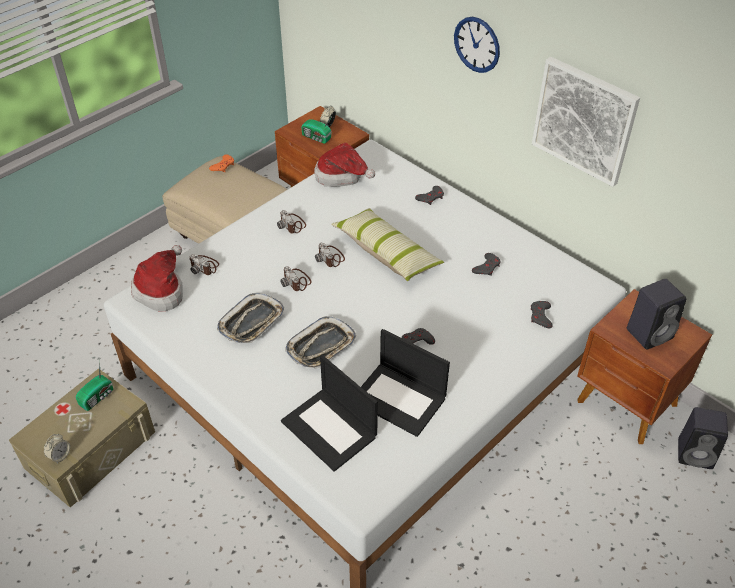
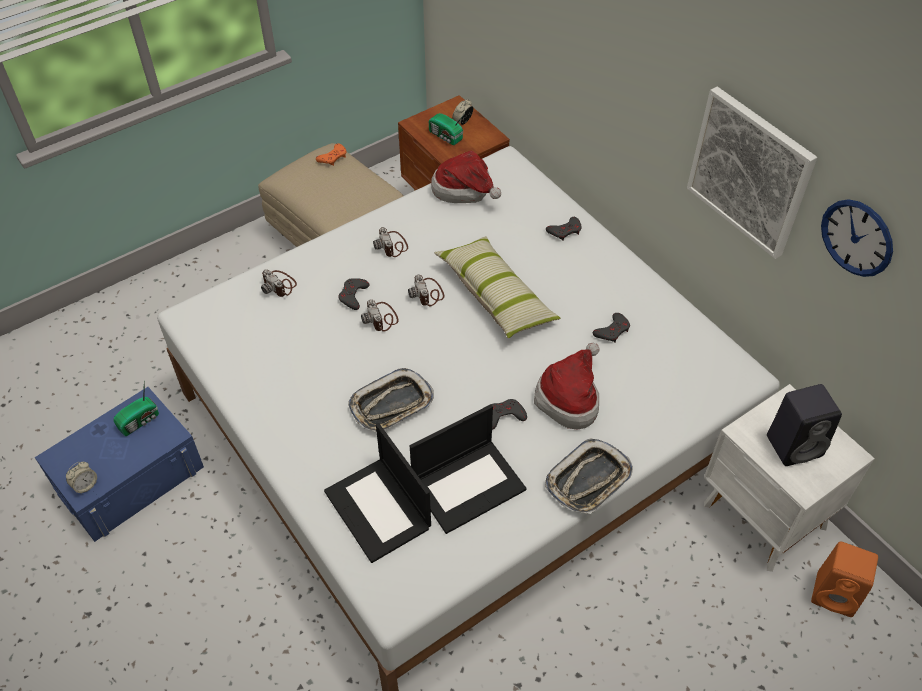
camera: 10 degrees right, 5 degrees up
beige storage box [9,368,155,508] -> blue storage box [35,387,204,542]
hat [131,245,183,311] -> hat moved to [534,342,600,429]
tray [217,293,284,343] -> tray moved to [545,439,633,514]
laptop [361,329,450,437] -> laptop turned 75 degrees counterclockwise [410,404,527,534]
wall clock [454,17,500,73] -> wall clock moved to [821,199,893,277]
grey game controller [530,301,553,328] -> grey game controller moved to [338,278,369,310]
brown nightstand [577,289,712,444] -> white nightstand [704,384,875,572]
black speaker [678,407,728,469] -> orange speaker [811,541,878,617]

